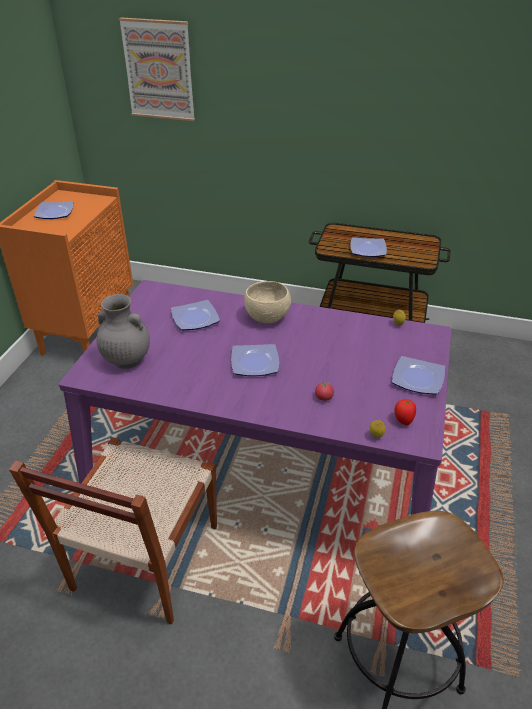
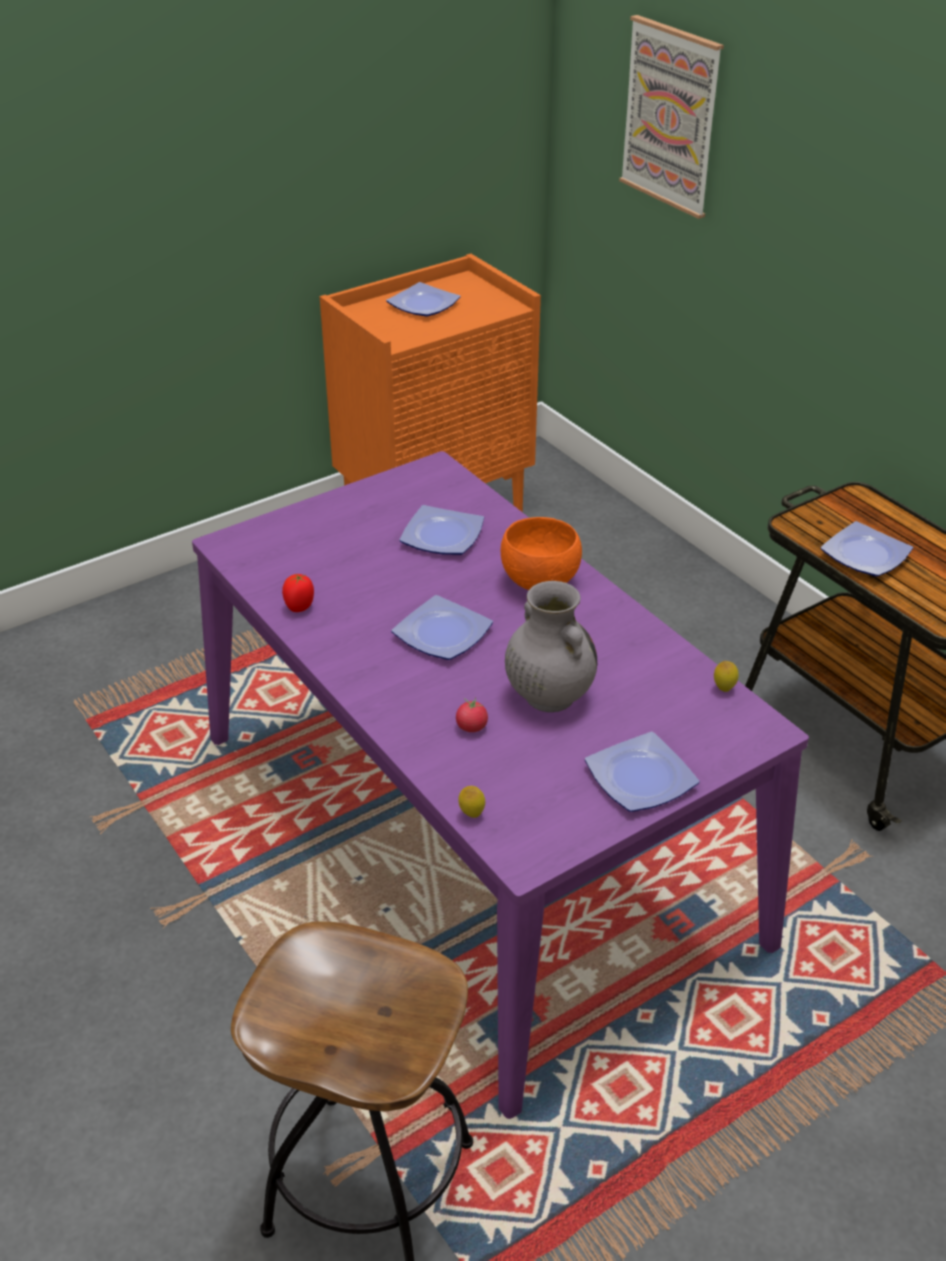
camera: 40 degrees right, 0 degrees up
chair [9,437,217,624] -> none
grey vase [97,294,150,369] -> grey vase moved to [505,581,597,712]
beige bowl [244,281,291,323] -> orange bowl [501,517,582,590]
tomato [394,399,416,425] -> tomato moved to [282,574,314,612]

